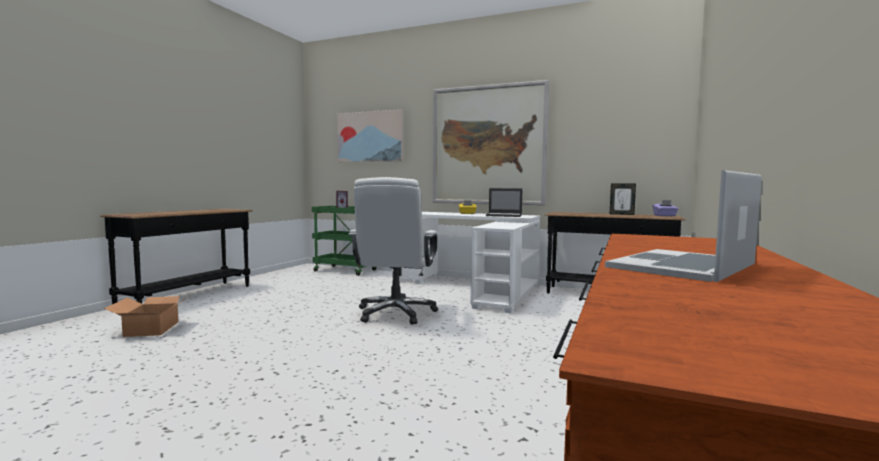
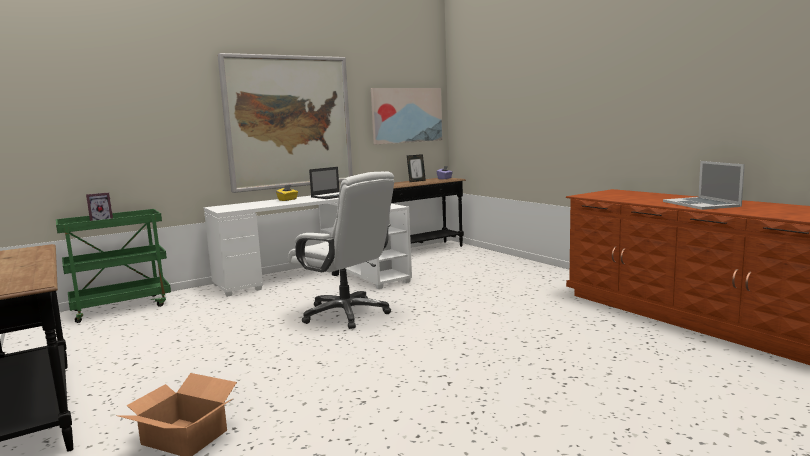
camera: 55 degrees left, 5 degrees up
picture [337,109,403,162] -> picture moved to [371,88,442,144]

